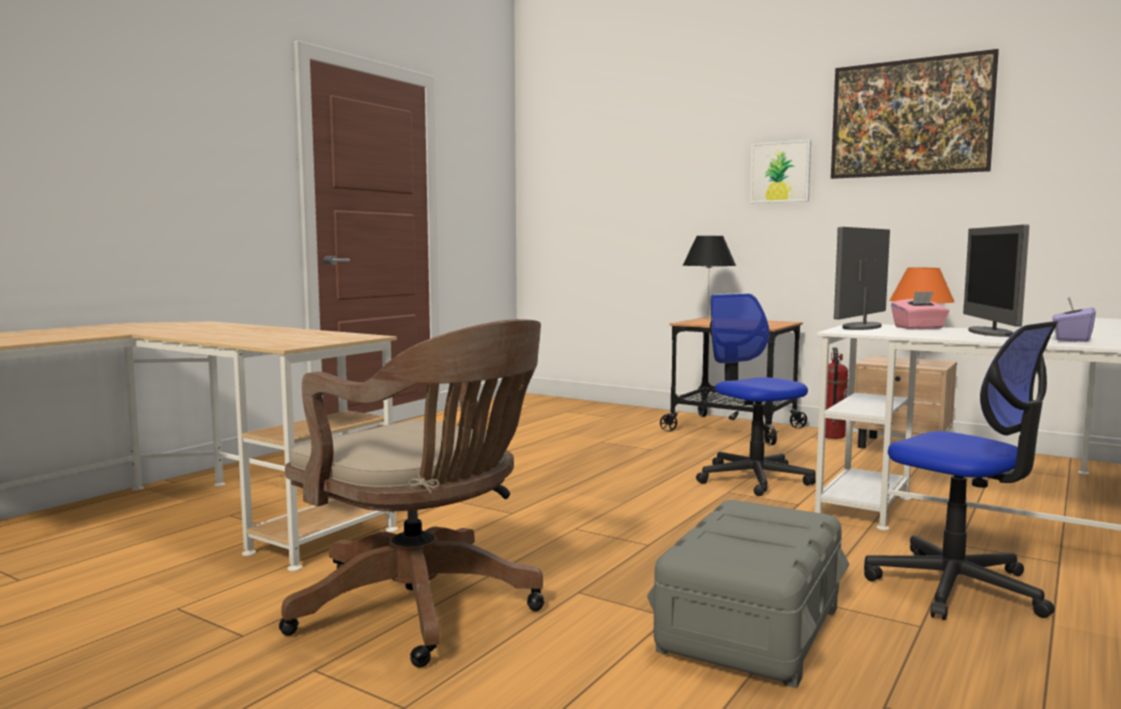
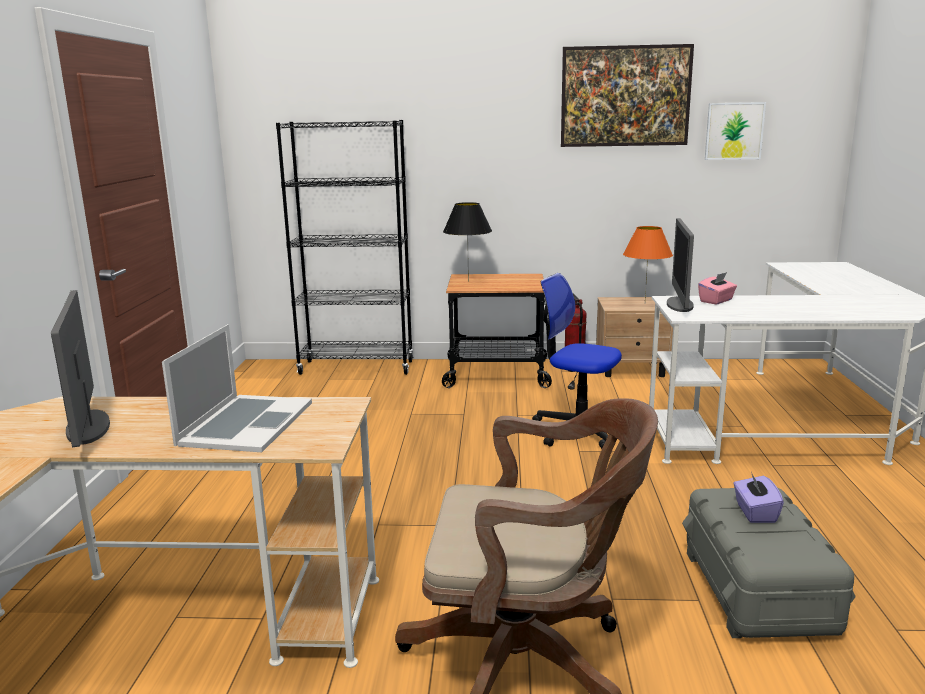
camera: 30 degrees left, 10 degrees up
picture [750,140,811,203] -> picture moved to [705,102,766,160]
office chair [864,321,1058,620] -> none
monitor [963,225,1029,337] -> monitor moved to [51,290,110,448]
purple tissue box [1052,297,1096,342] -> purple tissue box moved to [733,472,784,523]
none -> laptop [162,324,312,452]
none -> black bookcase [276,120,414,375]

